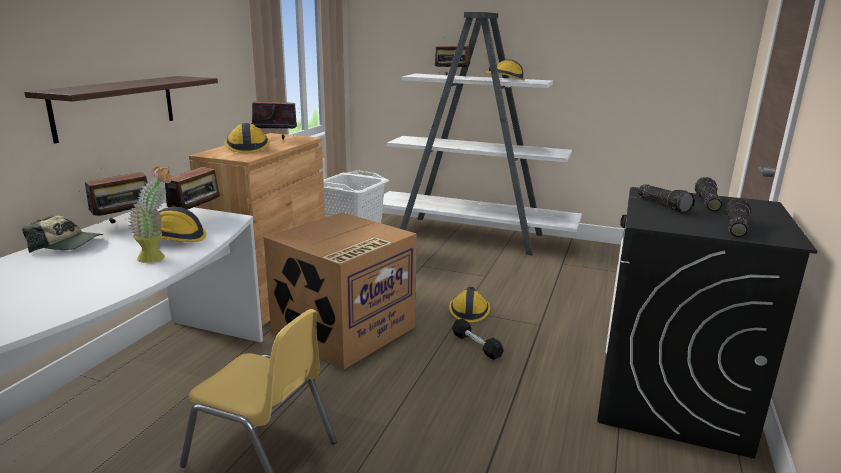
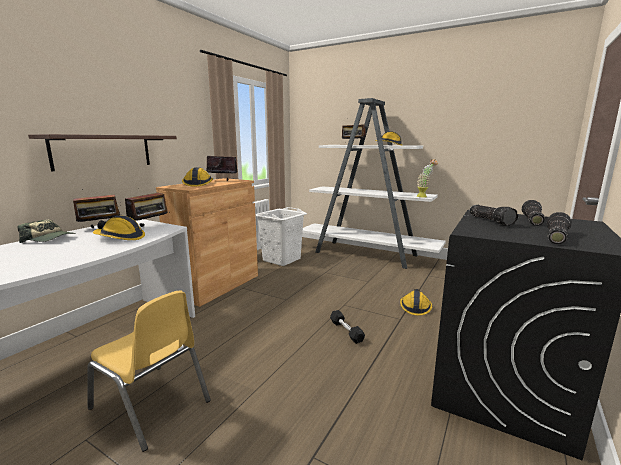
camera: 10 degrees right, 5 degrees down
potted plant [128,166,172,263] -> potted plant moved to [417,159,438,197]
cardboard box [264,212,417,370] -> none
hard hat [449,287,490,322] -> hard hat moved to [400,289,432,315]

